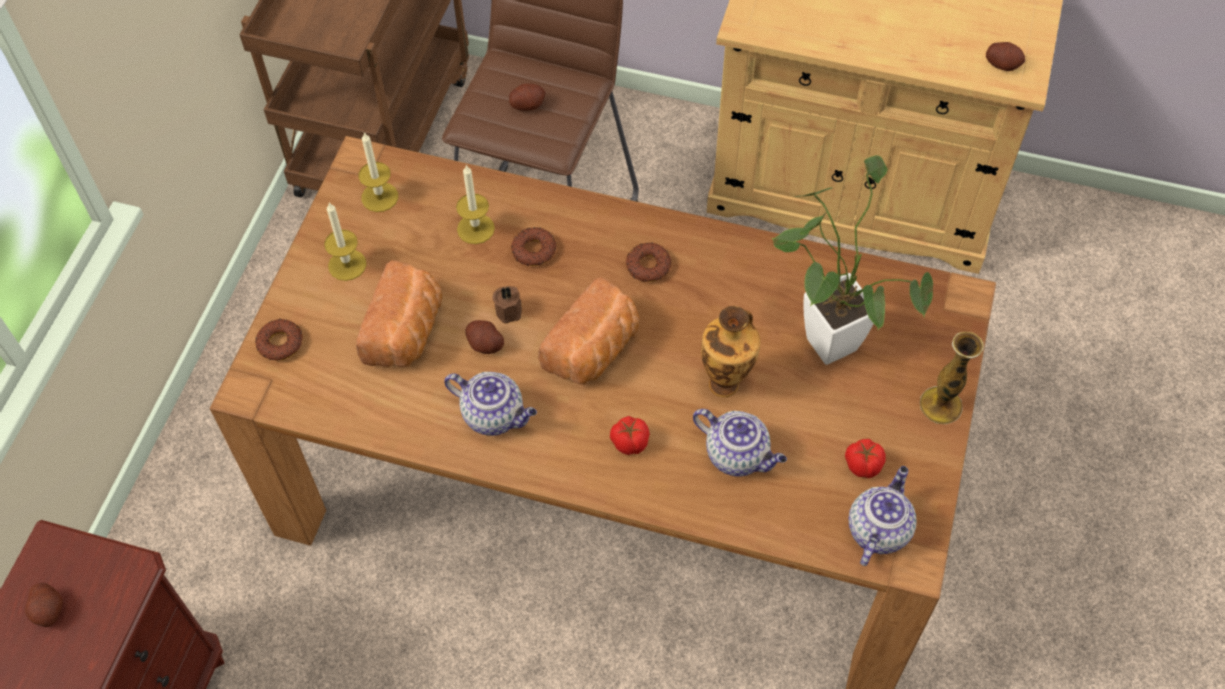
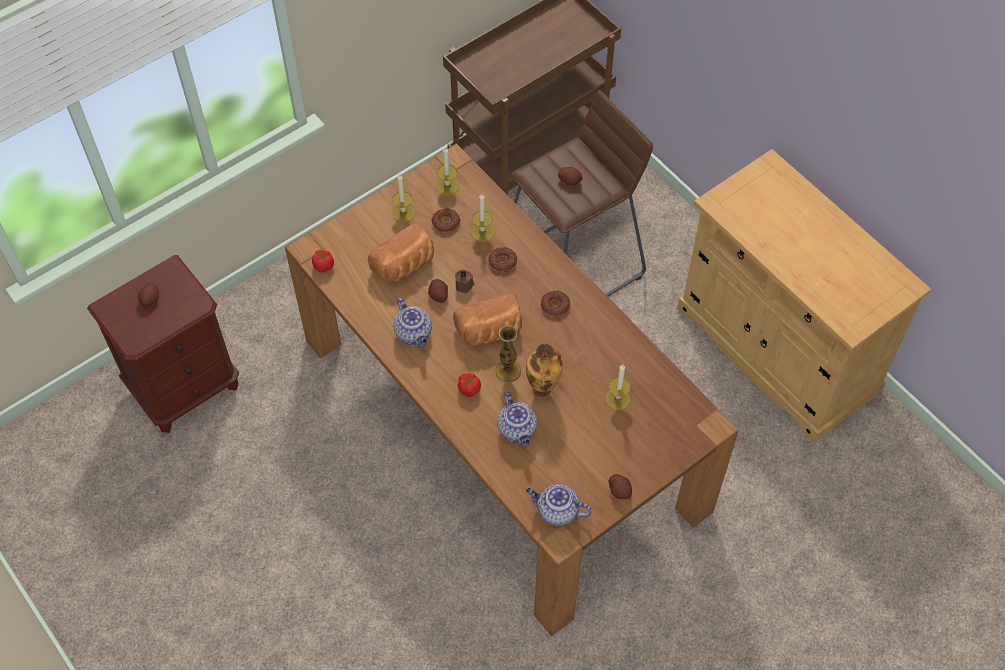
camera: 35 degrees right, 0 degrees up
donut [255,319,303,361] -> donut moved to [432,208,460,232]
potted plant [772,155,933,365] -> candle [605,364,631,410]
tomato [845,439,886,478] -> tomato moved to [312,250,334,273]
teapot [849,466,917,566] -> teapot turned 135 degrees counterclockwise [526,484,592,526]
vase [920,332,984,424] -> vase moved to [495,325,521,383]
potato [986,42,1025,71] -> potato moved to [609,474,632,499]

